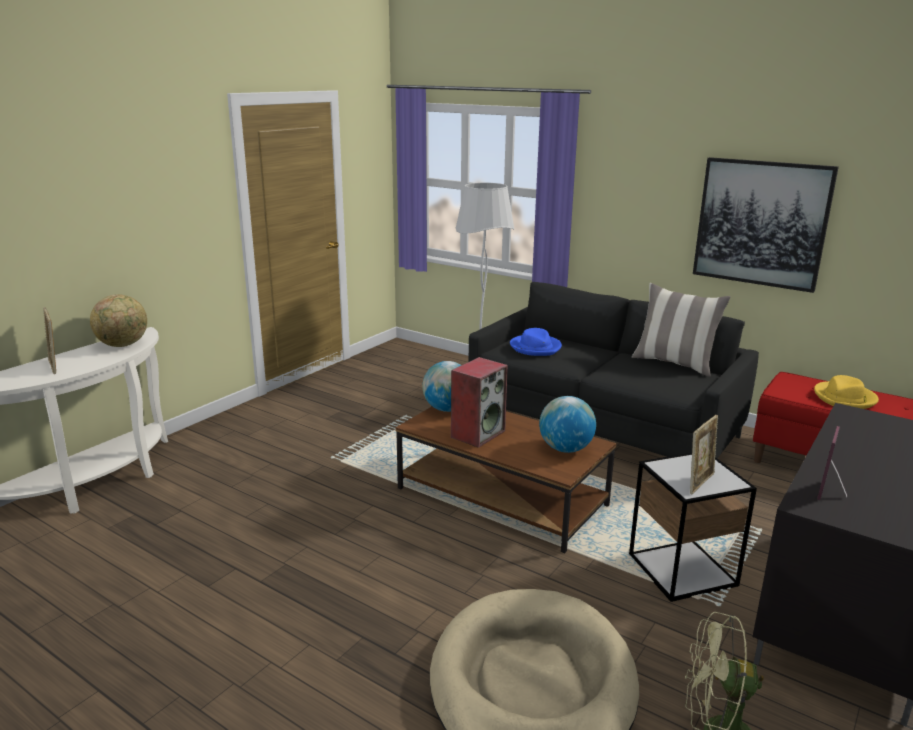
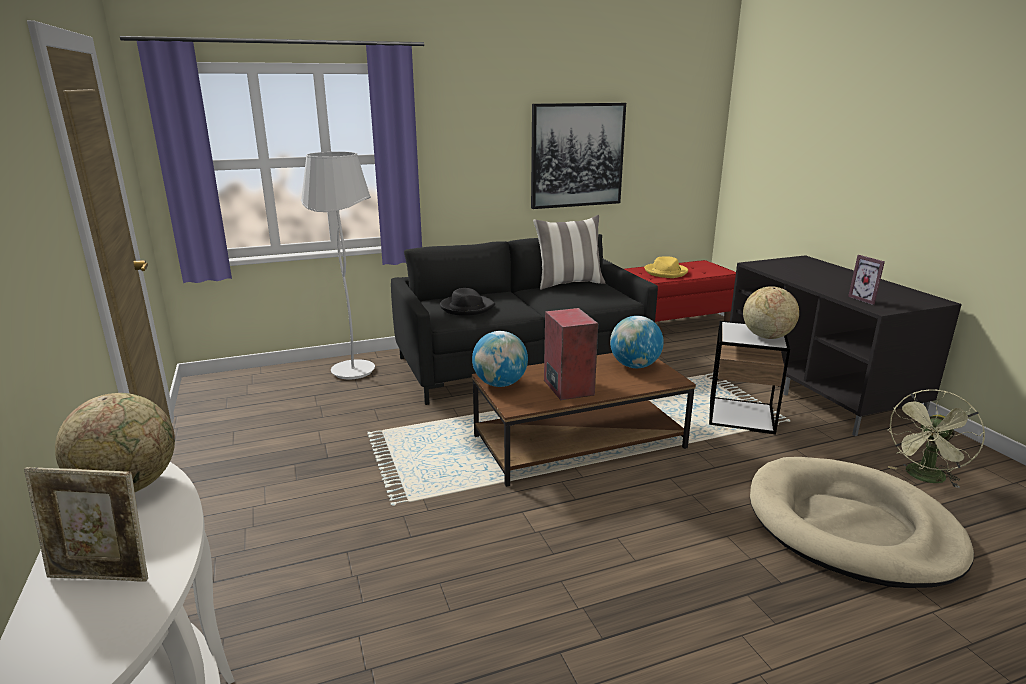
camera: 55 degrees left, 0 degrees up
blue hat [510,328,562,356] -> black hat [440,288,495,316]
picture frame [690,415,718,494] -> globe [743,286,799,339]

